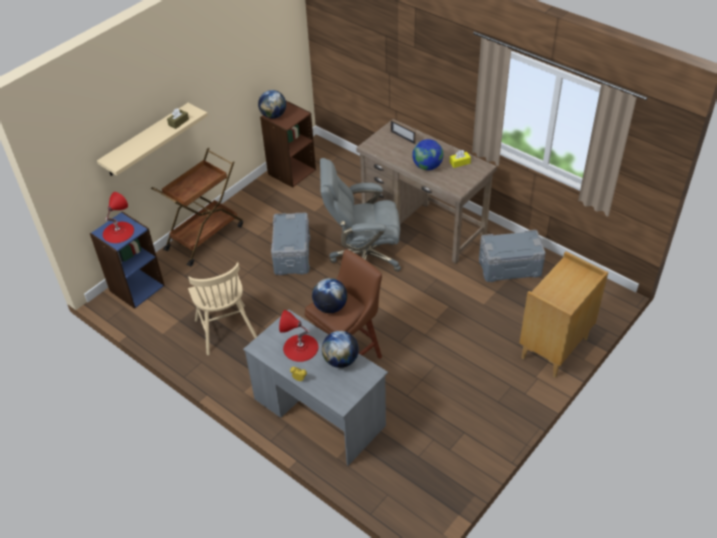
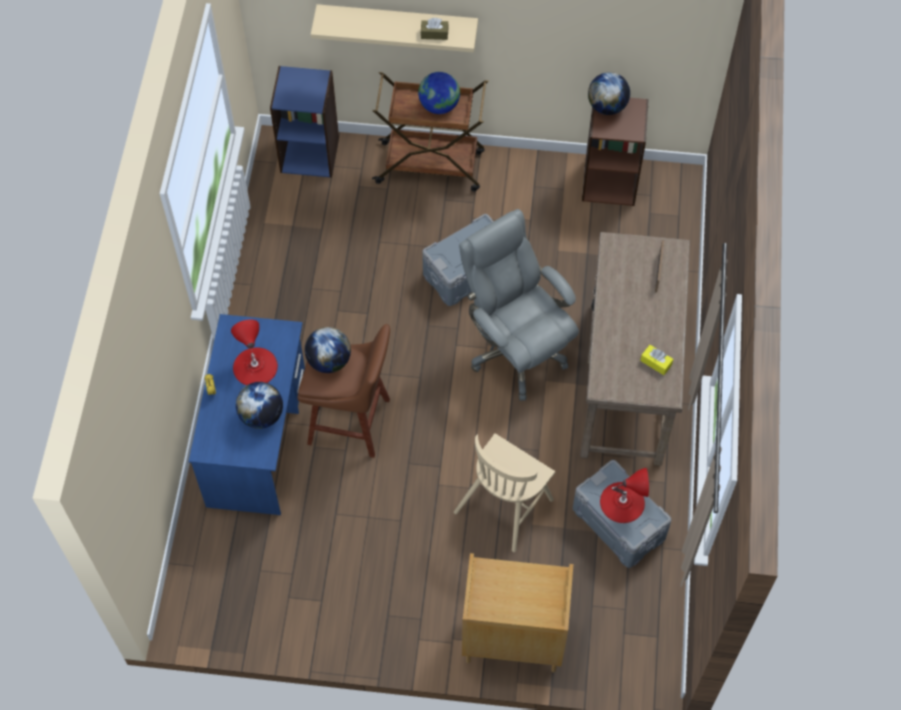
camera: 55 degrees right, 15 degrees up
red table lamp [103,192,134,243] -> red table lamp moved to [600,468,649,523]
beige chair [188,262,257,355] -> beige chair moved to [454,433,555,552]
grey desk [243,309,388,466] -> blue desk [189,314,305,515]
globe [412,139,443,170] -> globe moved to [418,72,460,114]

